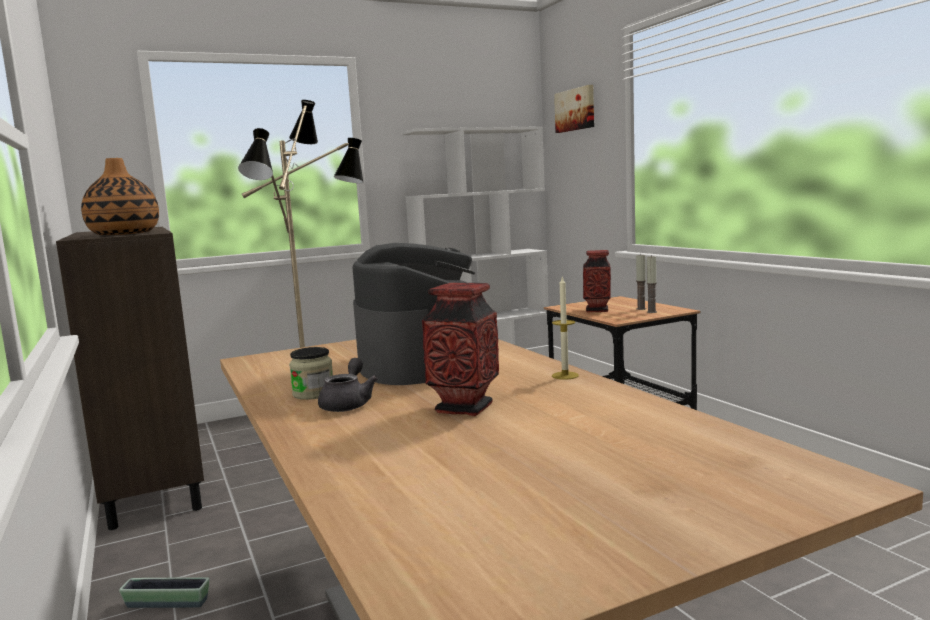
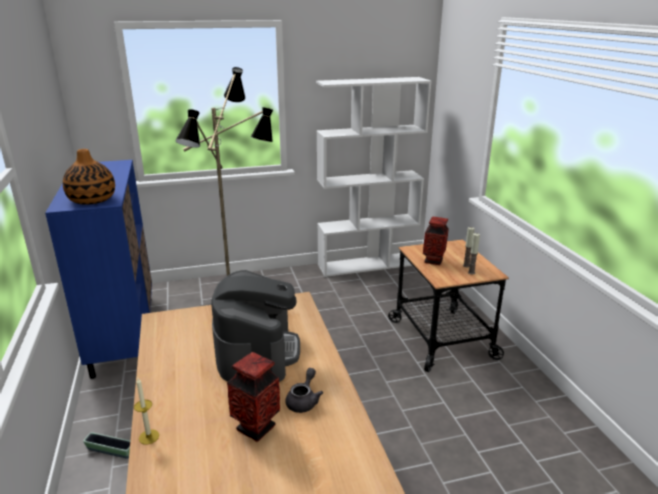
camera: 10 degrees right, 15 degrees up
brown cabinet [56,227,204,530] -> blue cabinet [45,160,152,379]
jar [289,347,333,400] -> none
grey teapot [318,358,378,412] -> grey teapot moved to [286,368,323,413]
candle [552,277,579,380] -> candle moved to [134,378,159,445]
picture [554,85,594,133] -> none

